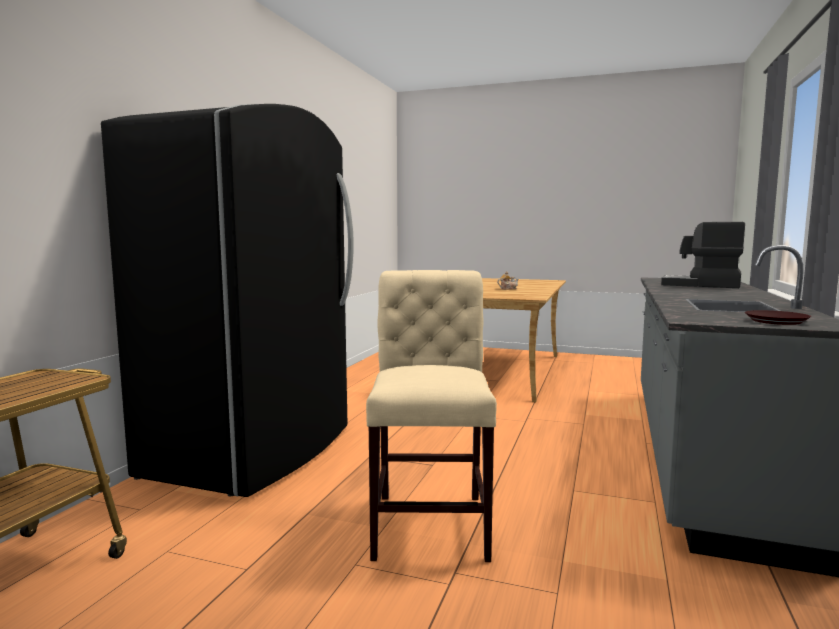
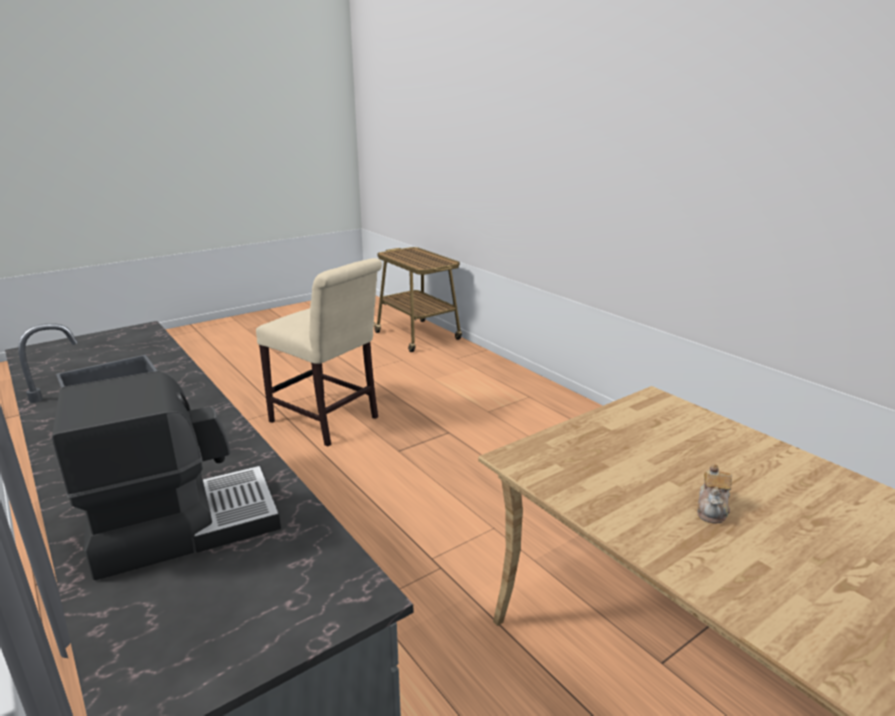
camera: 125 degrees right, 15 degrees up
black fridge [101,104,354,497] -> none
brown plate [745,310,811,325] -> none

